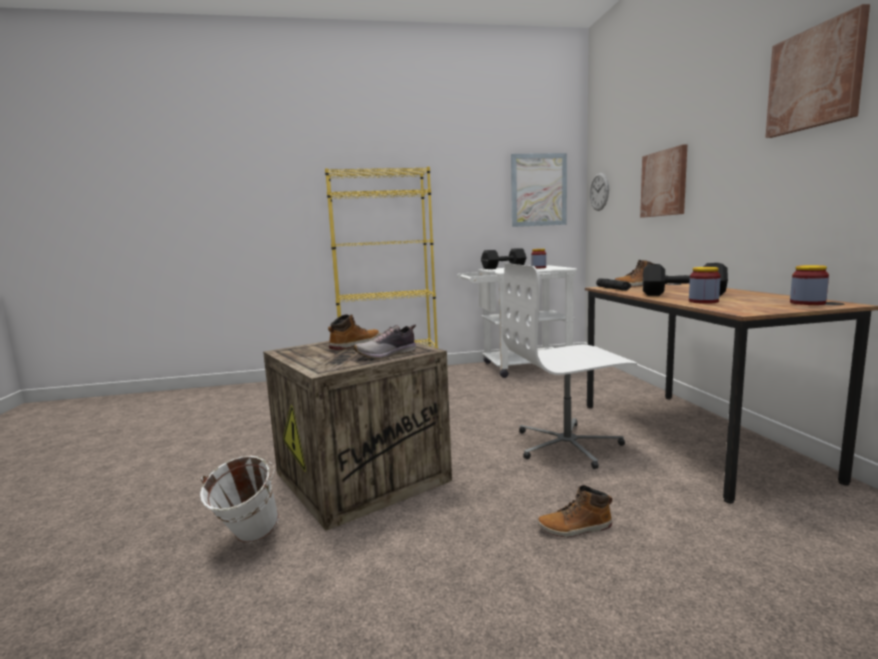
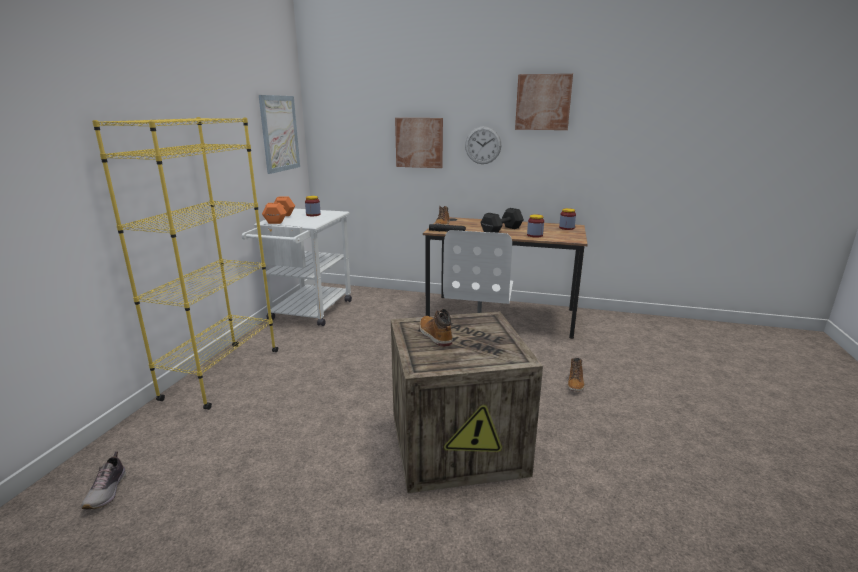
camera: 65 degrees left, 10 degrees up
white bucket [200,456,279,543] -> none
shoe [354,325,416,359] -> shoe moved to [81,451,126,509]
black dumbbell [481,248,527,269] -> orange dumbbell [262,197,295,224]
wall clock [590,173,609,211] -> wall clock moved to [465,126,501,164]

